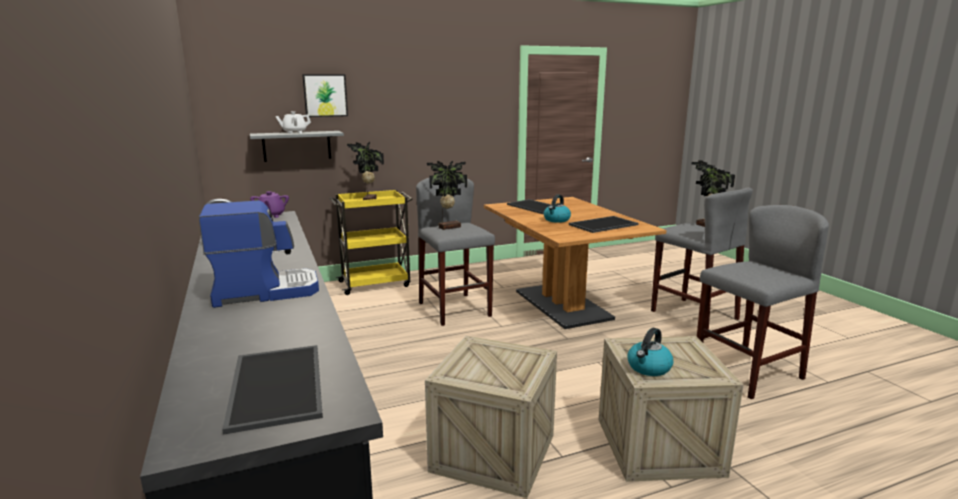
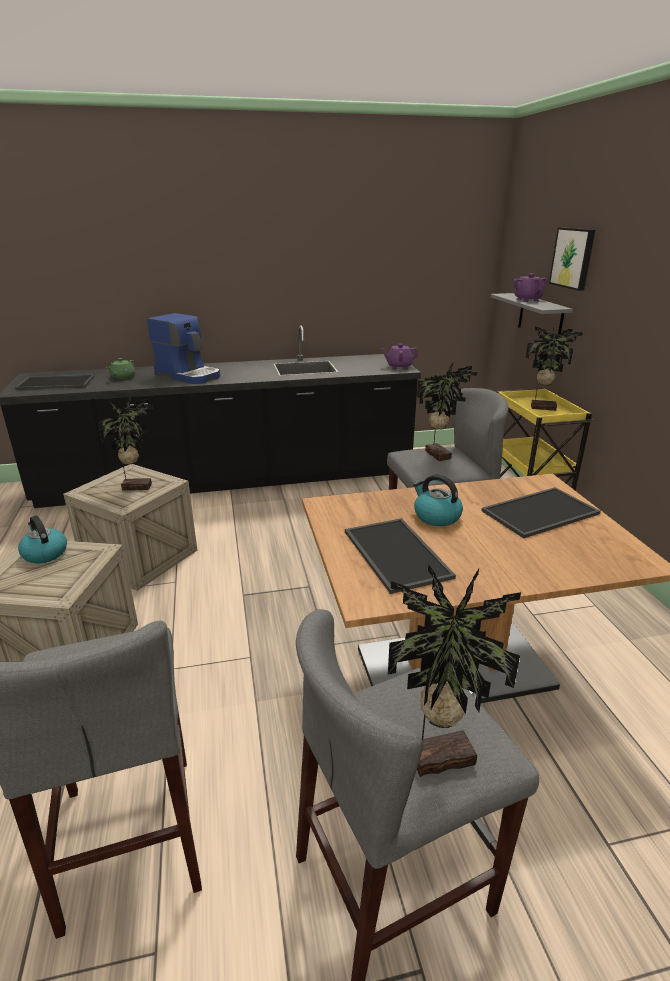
camera: 100 degrees right, 10 degrees up
coffee machine [199,200,319,308] -> coffee machine turned 45 degrees counterclockwise [147,313,220,384]
white teapot [275,111,311,134] -> purple teapot [513,274,547,302]
none -> potted plant [97,398,153,490]
none -> green teapot [106,358,135,379]

